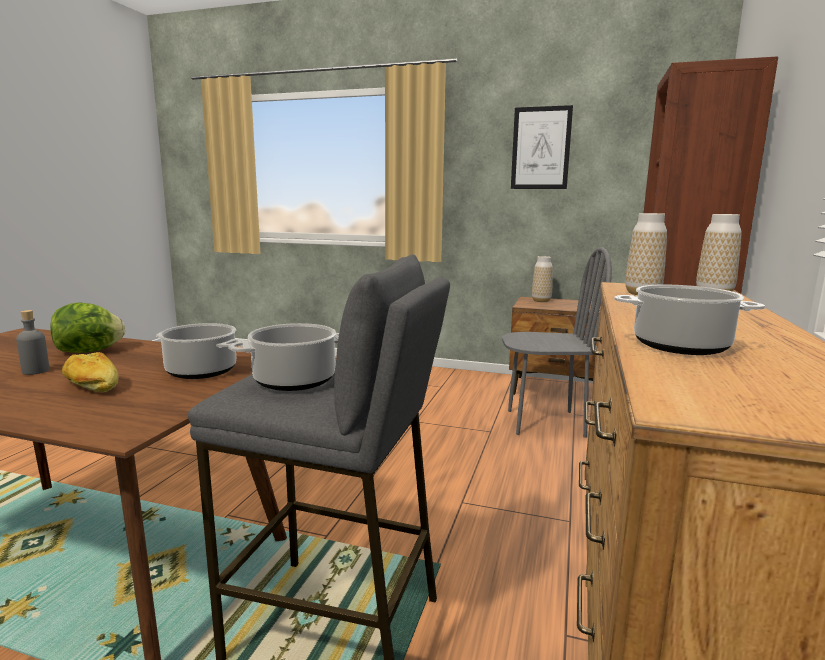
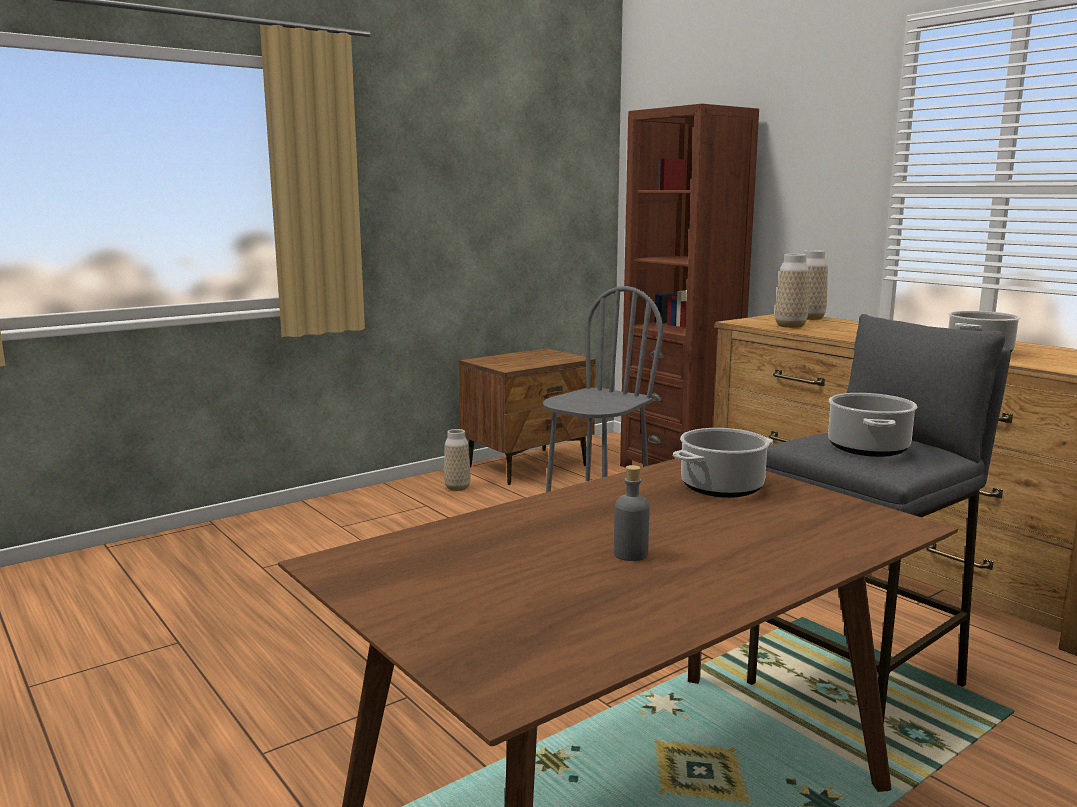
camera: 55 degrees left, 0 degrees up
lettuce [50,302,125,353] -> none
bread [62,352,119,392] -> none
picture [511,105,573,189] -> none
vase [532,256,553,302] -> vase moved to [444,429,471,491]

